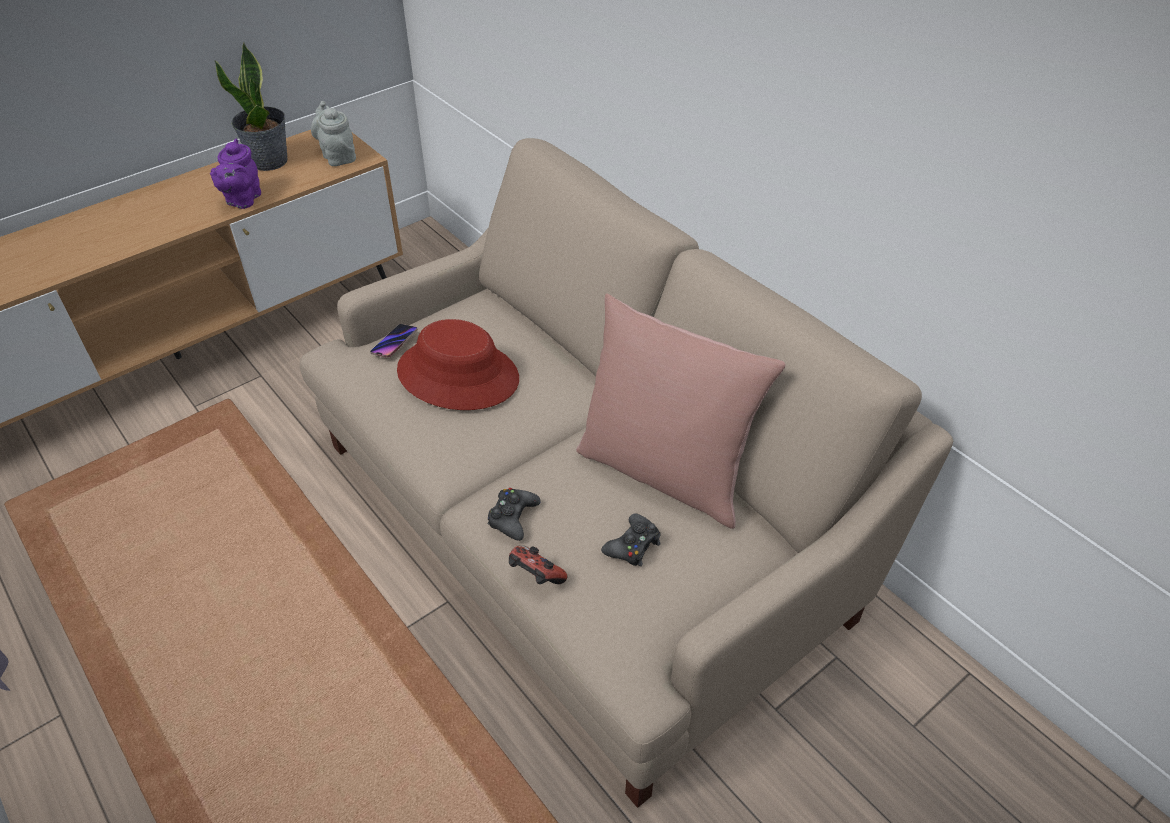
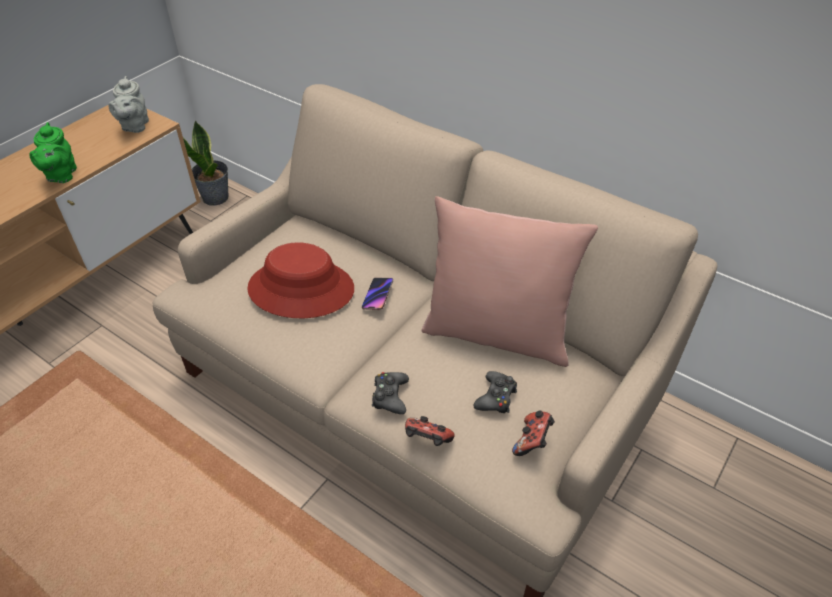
camera: 15 degrees left, 0 degrees up
purple teapot [210,139,261,209] -> green teapot [29,122,77,183]
potted plant [214,42,288,171] -> potted plant moved to [183,120,229,205]
grey teapot [311,101,356,166] -> grey teapot turned 135 degrees counterclockwise [109,76,149,133]
phone [370,324,418,358] -> phone moved to [362,278,393,310]
none -> game controller [512,410,555,456]

